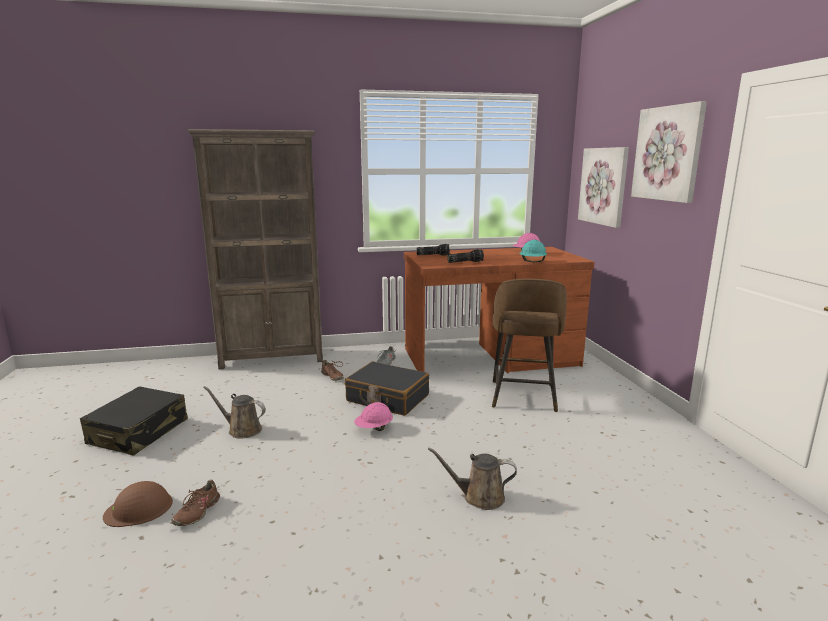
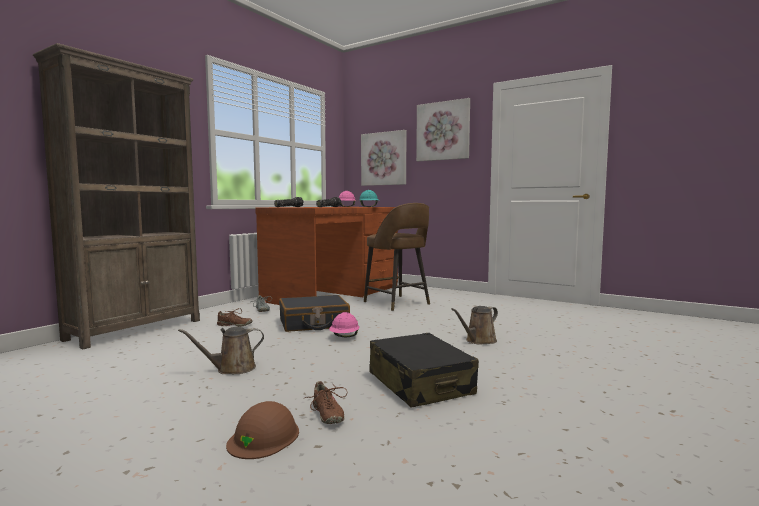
camera: 45 degrees left, 10 degrees down
black suitcase [80,387,188,455] -> black suitcase moved to [369,333,479,407]

